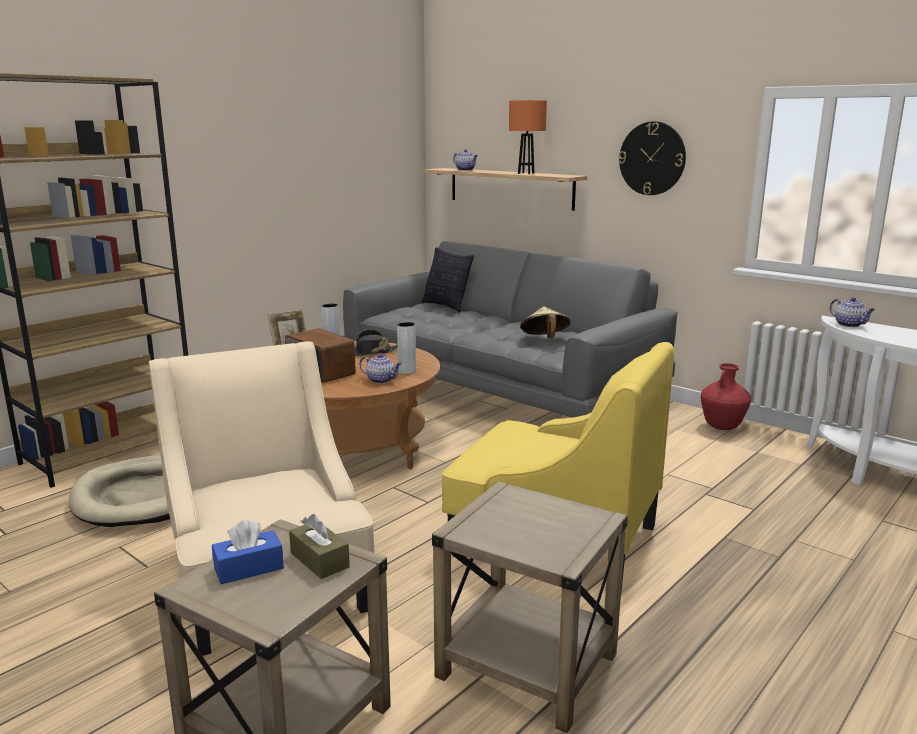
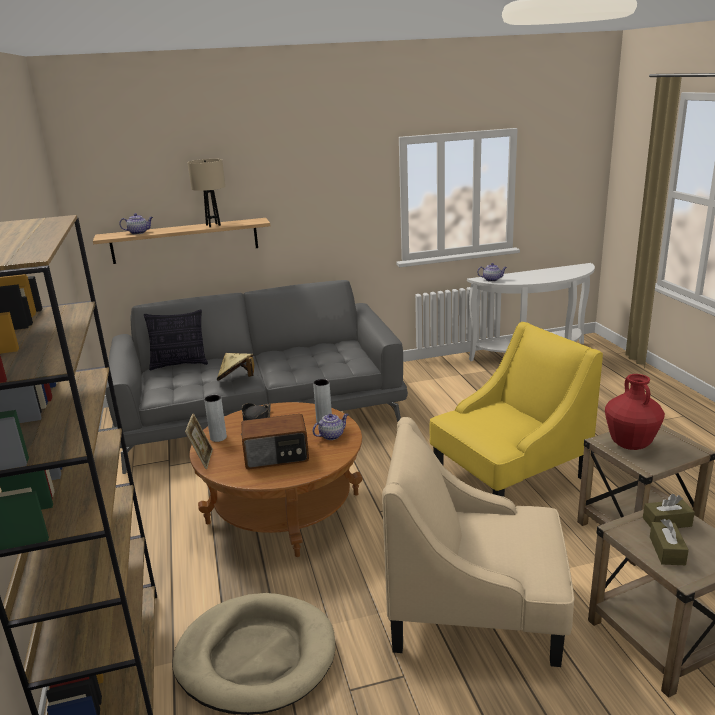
camera: 55 degrees left, 5 degrees up
blue tissue box [212,519,284,584] -> brown tissue box [650,519,689,565]
orange table lamp [509,100,547,174] -> beige table lamp [187,159,225,227]
beige hat [520,306,571,338] -> beige hat moved to [217,353,254,381]
wall clock [619,121,686,195] -> none
red vase [701,363,751,430] -> red vase moved to [605,374,665,450]

